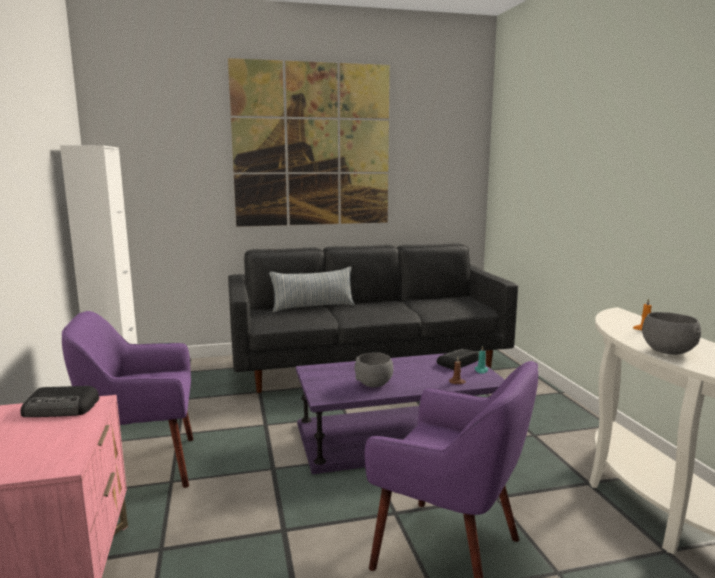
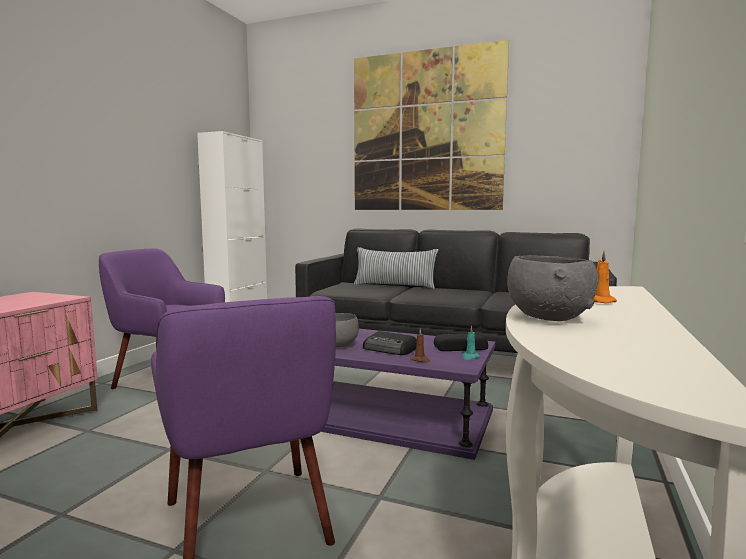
camera: 35 degrees right, 5 degrees down
radio [21,386,99,417] -> radio moved to [363,331,417,355]

